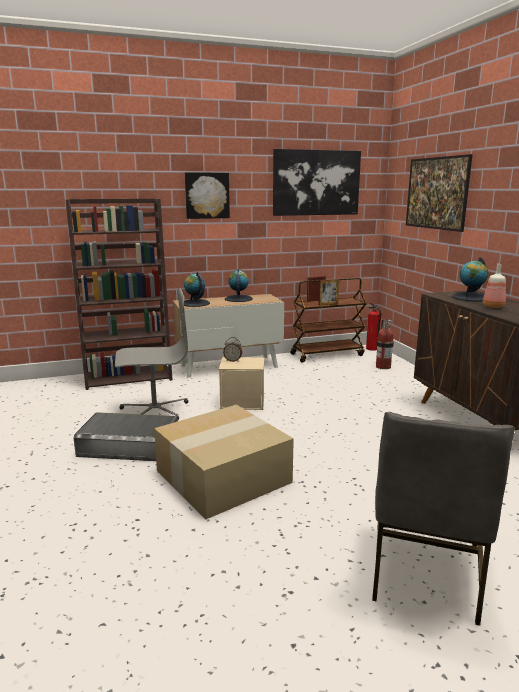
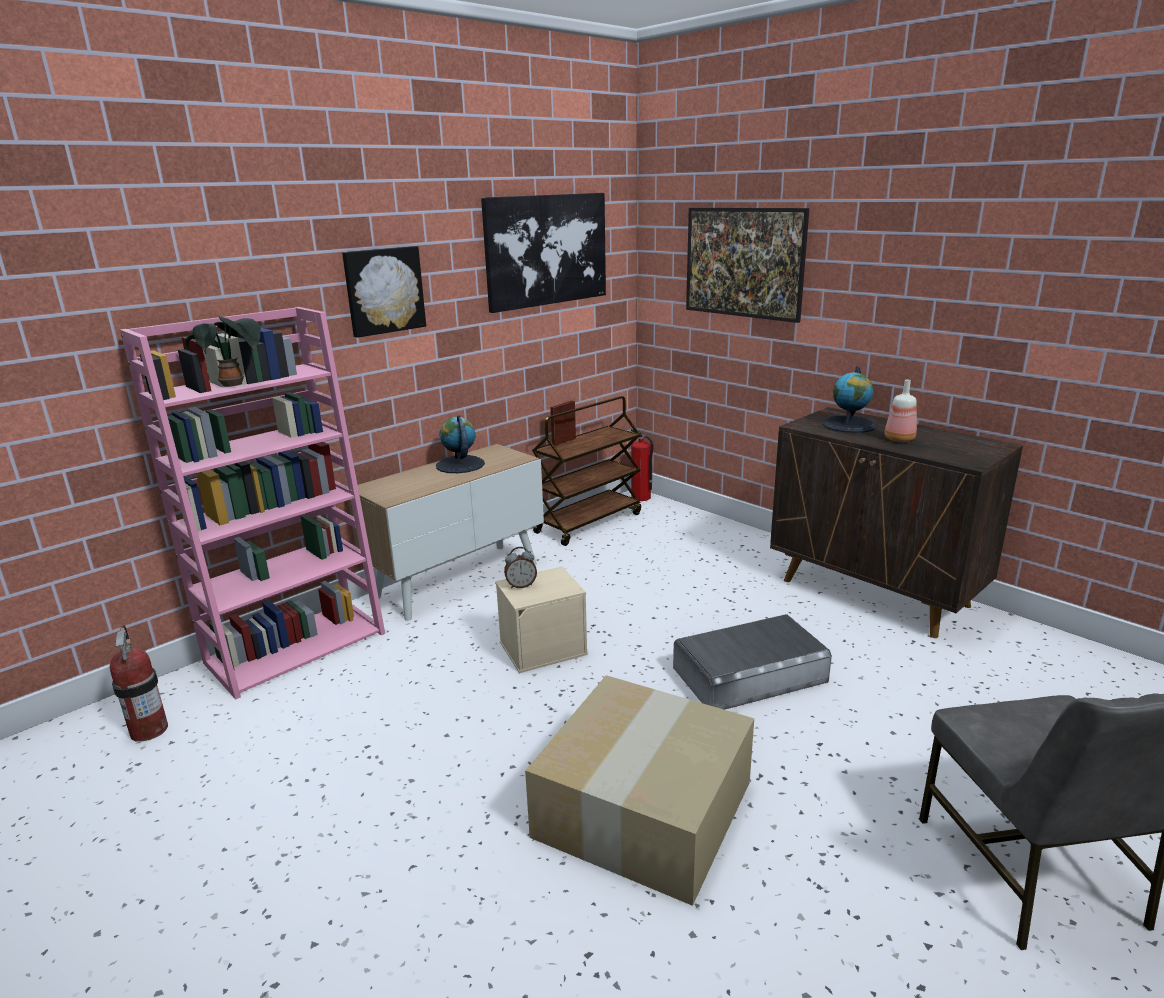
camera: 25 degrees left, 5 degrees up
brown bookcase [66,198,173,390] -> pink bookcase [120,307,385,700]
grey storage box [74,412,178,461] -> grey storage box moved to [673,614,832,710]
grey office chair [115,289,188,420] -> none
globe [184,272,210,307] -> none
picture frame [319,279,339,306] -> none
fire extinguisher [376,319,394,369] -> fire extinguisher moved to [110,625,168,742]
none -> potted plant [185,316,260,387]

